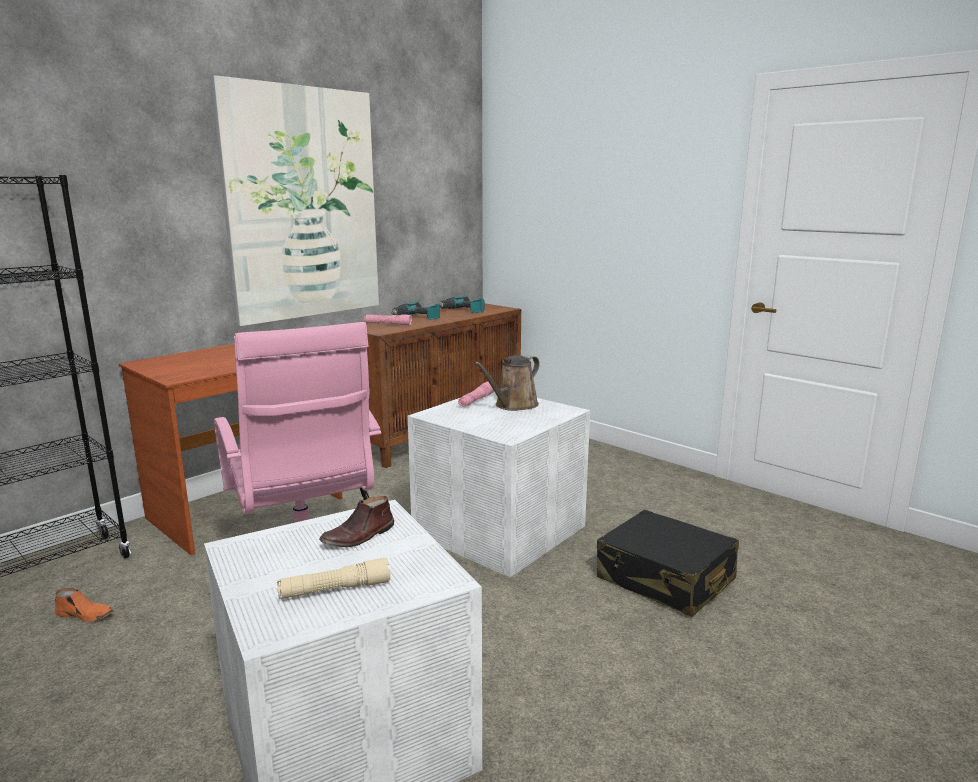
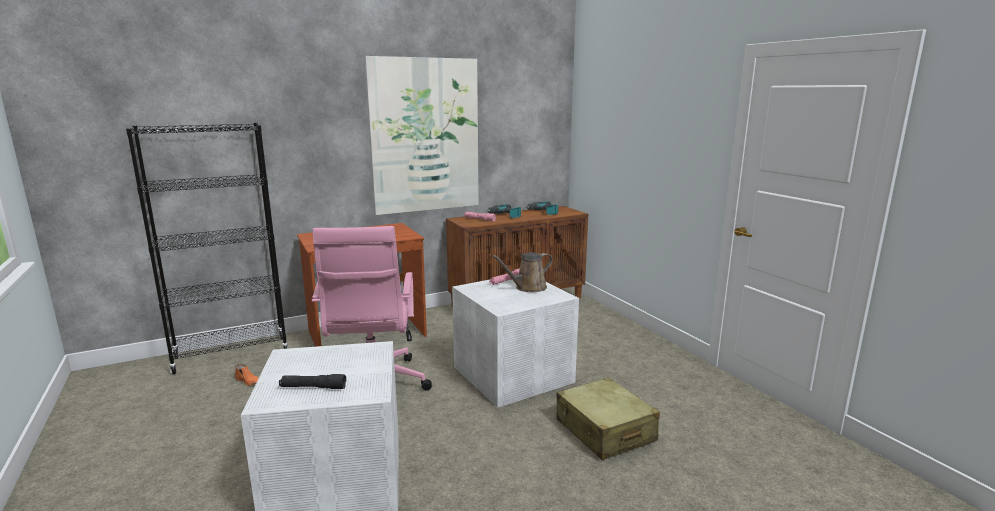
camera: 20 degrees right, 0 degrees up
beige flashlight [277,558,390,599] -> black flashlight [279,374,346,389]
brown shoe [319,496,394,547] -> none
black suitcase [597,510,739,617] -> beige suitcase [557,377,660,460]

